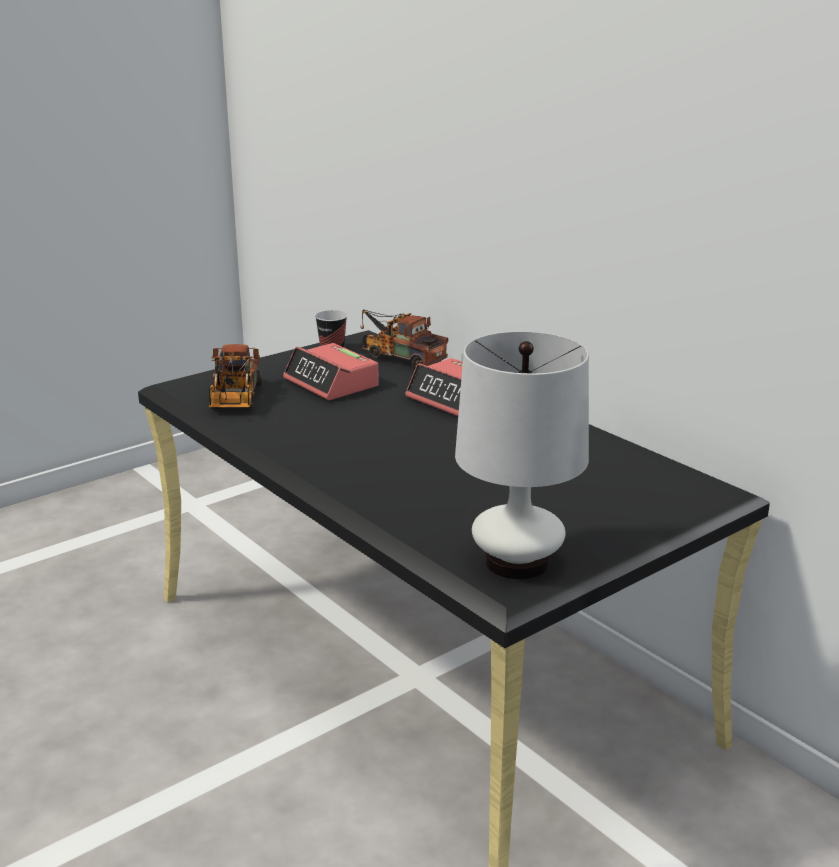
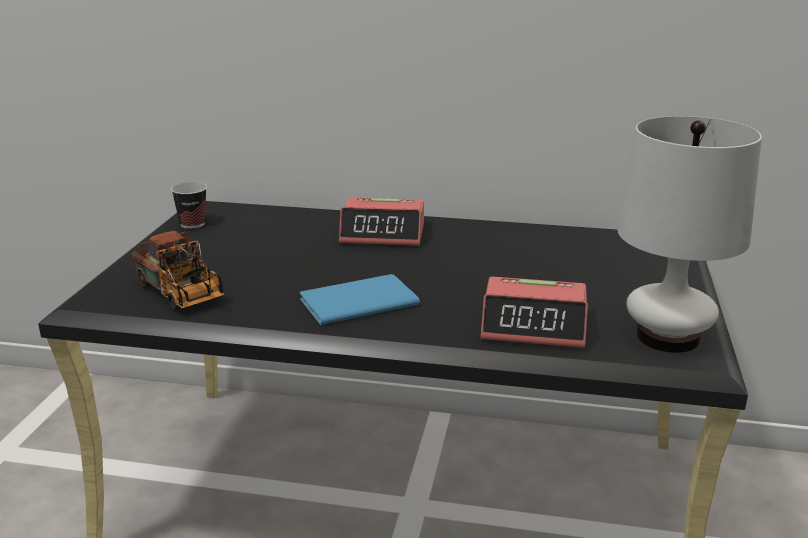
camera: 40 degrees left, 0 degrees up
alarm clock [283,343,379,400] -> alarm clock moved to [481,277,588,348]
toy truck [361,309,448,369] -> none
none -> blue book [300,274,420,325]

